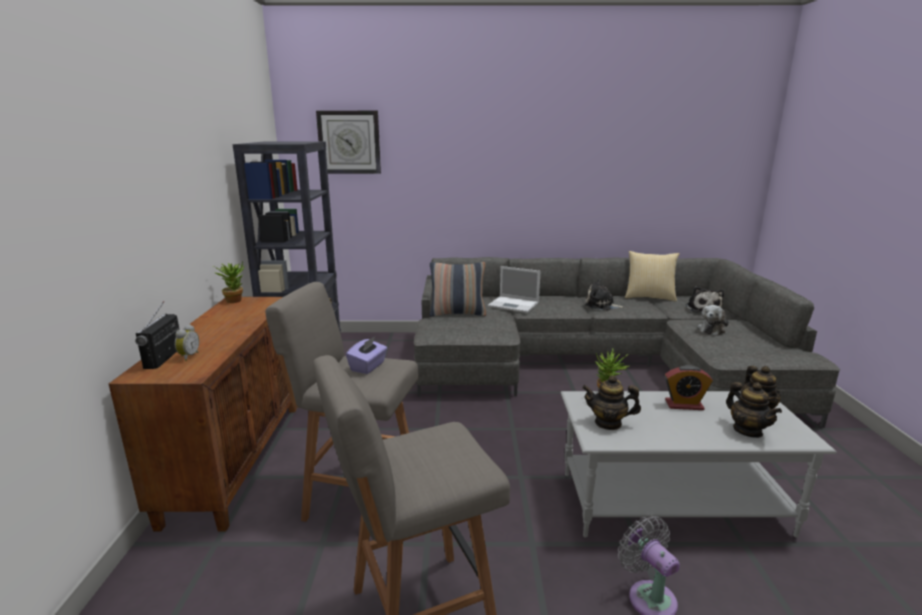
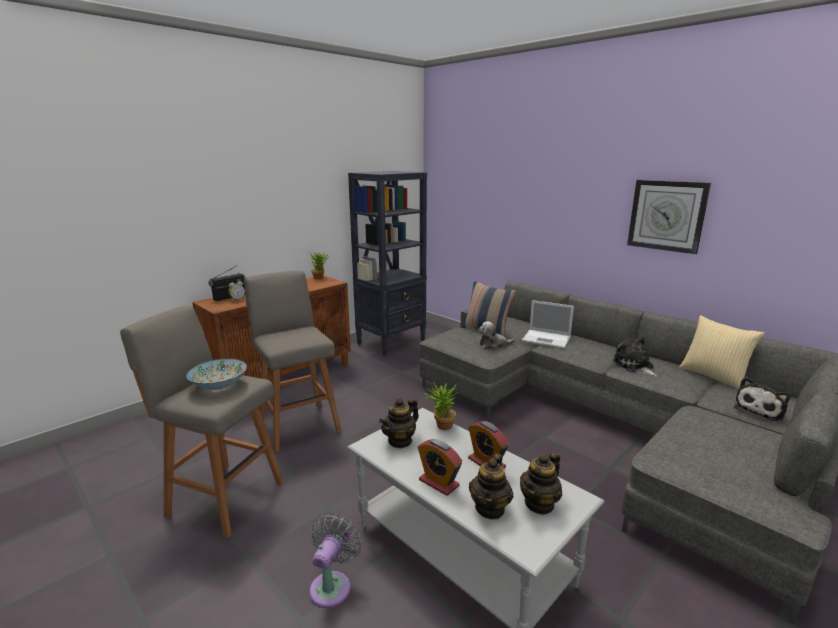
camera: 45 degrees right, 0 degrees up
wall clock [316,110,381,174] -> wall clock moved to [627,180,711,254]
purple tissue box [346,337,387,374] -> none
laptop [488,266,540,313] -> laptop turned 45 degrees counterclockwise [522,300,574,349]
teapot [582,375,641,430] -> teapot turned 105 degrees counterclockwise [379,398,419,448]
plush toy [698,305,729,336] -> plush toy moved to [478,321,515,350]
none -> bowl [186,358,247,390]
none -> alarm clock [418,439,462,496]

